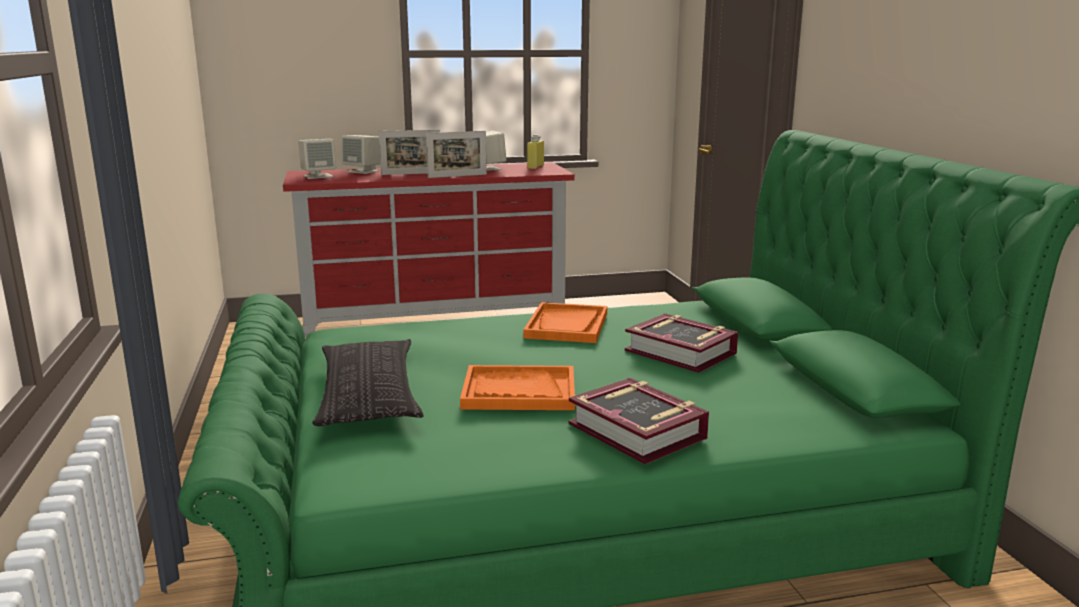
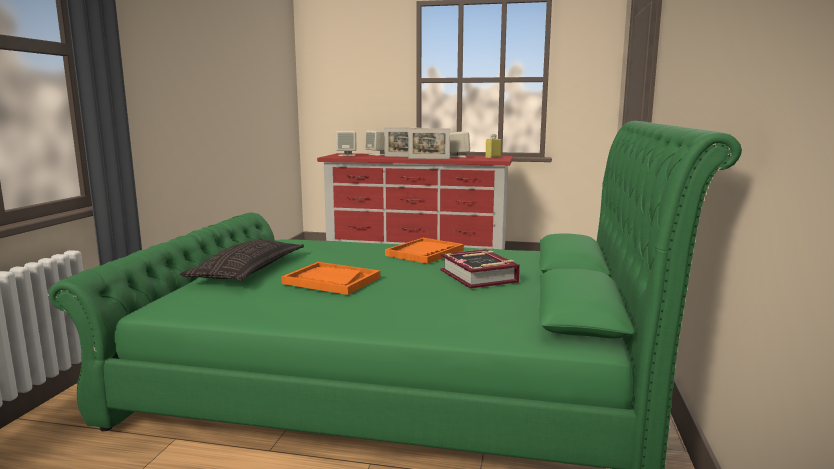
camera: 25 degrees right, 5 degrees down
book [569,378,709,464] -> none

